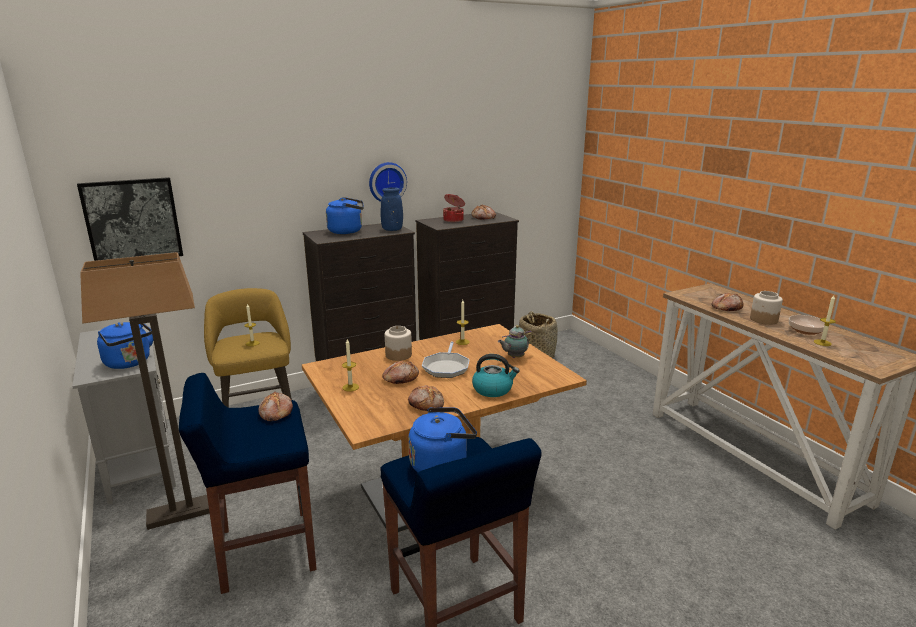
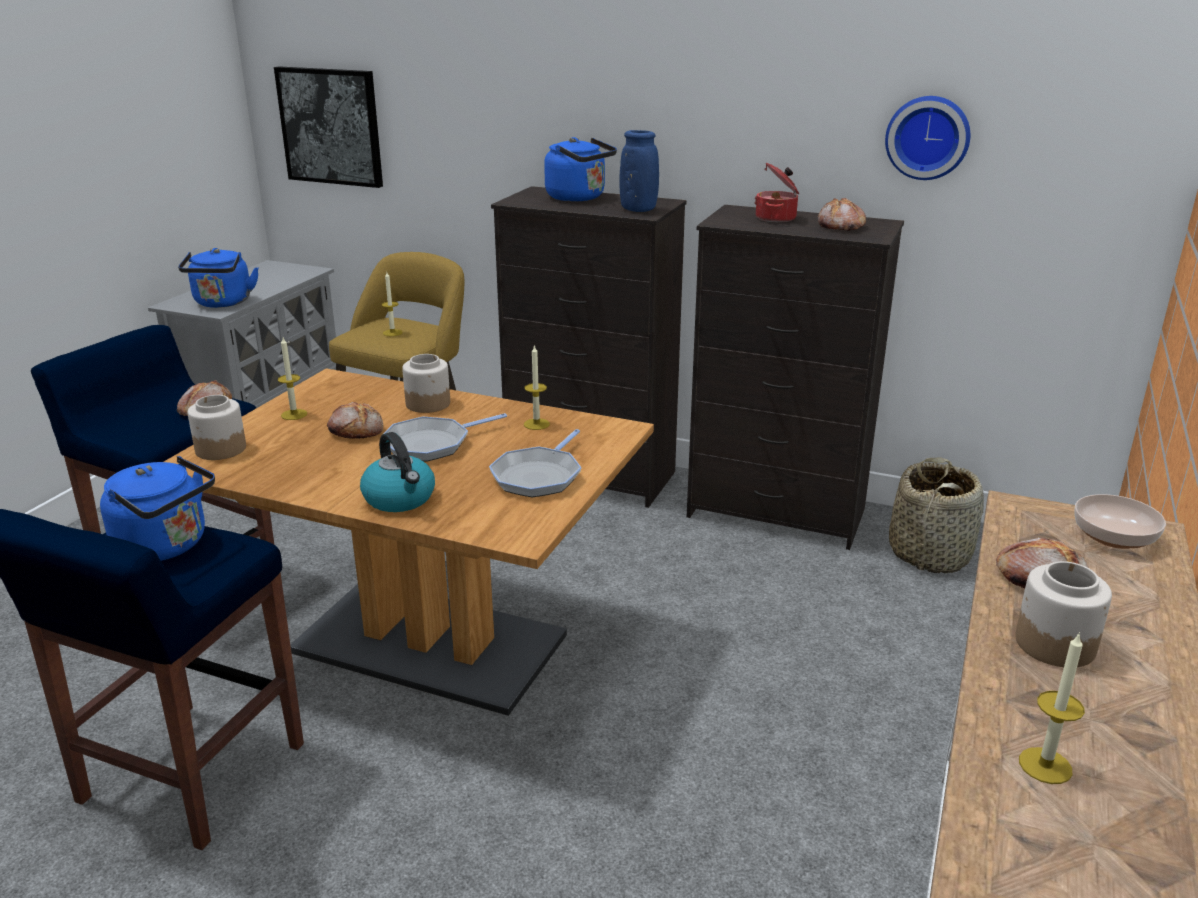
camera: 50 degrees right, 5 degrees up
floor lamp [80,252,210,530] -> none
wall clock [369,162,407,202] -> wall clock moved to [885,96,970,180]
bread [408,385,444,411] -> none
teapot [498,325,534,358] -> frying pan [489,429,581,497]
bowl [789,315,825,335] -> bowl moved to [1074,494,1166,549]
none -> jar [187,395,246,460]

